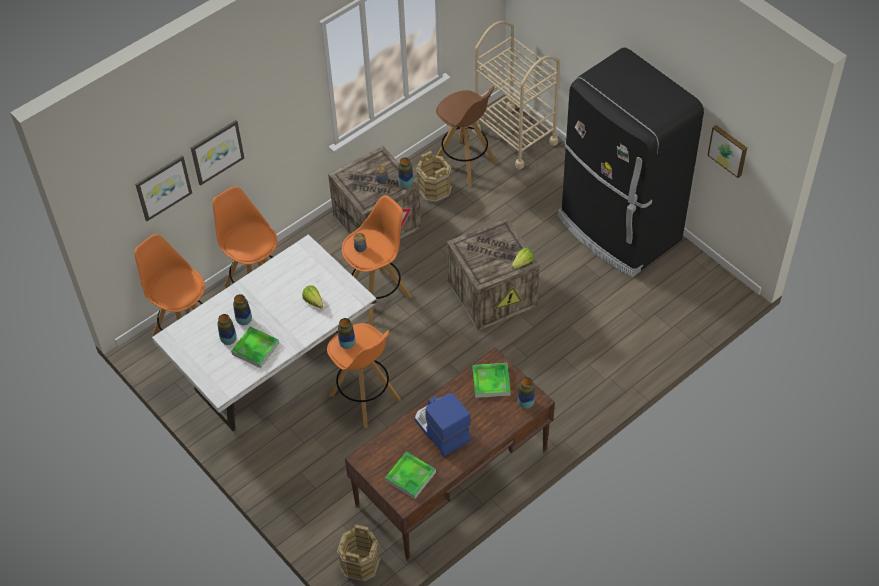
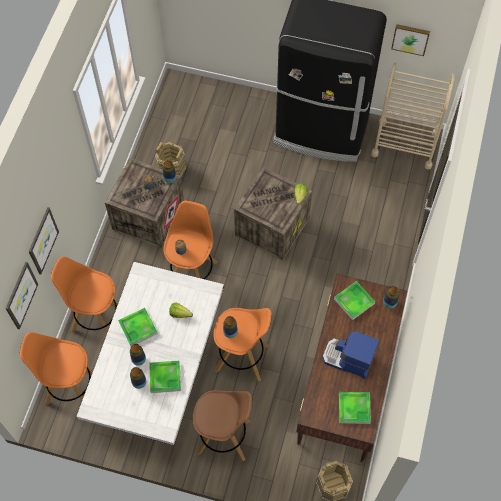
camera: 35 degrees left, 10 degrees up
brown stool [436,86,497,187] -> brown stool moved to [193,390,252,461]
beige cart [472,21,560,169] -> beige cart moved to [371,61,455,169]
none -> tray [118,308,158,346]

